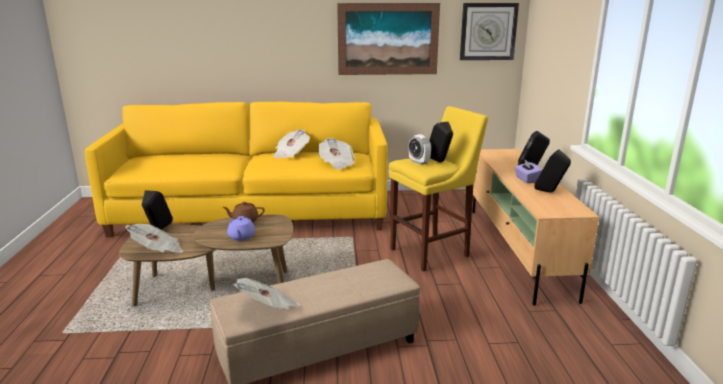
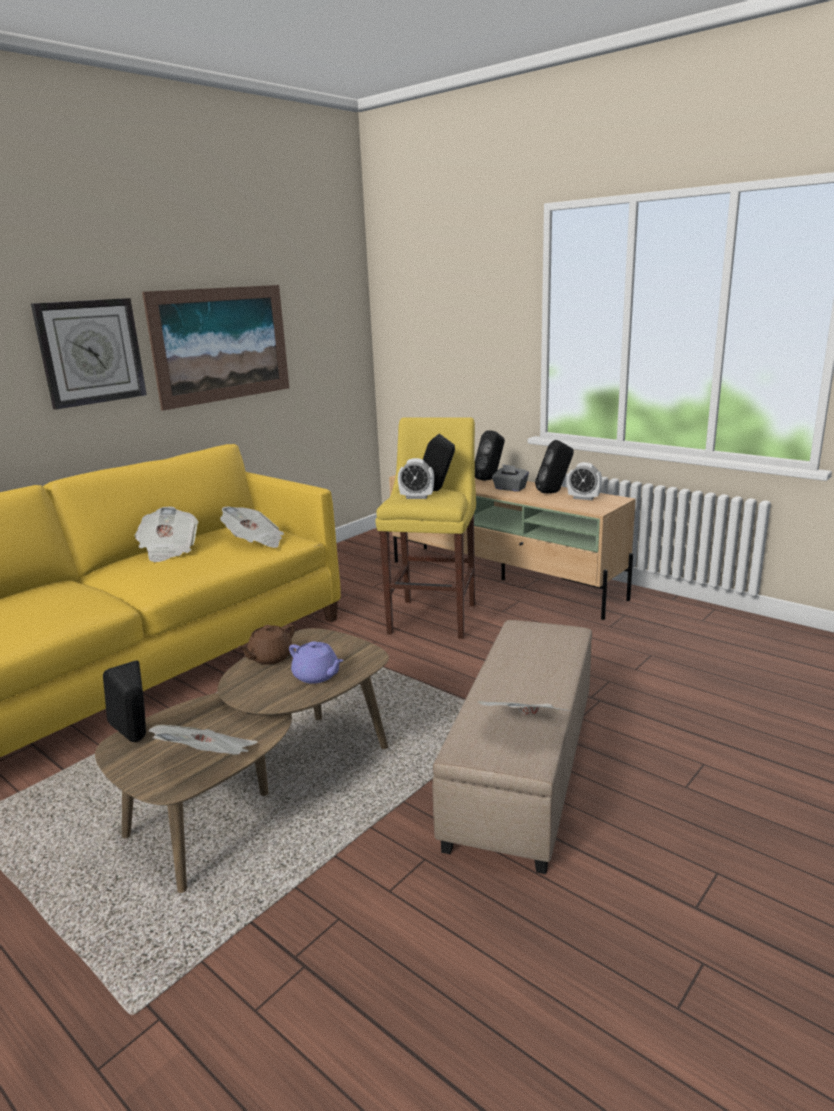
camera: 45 degrees left, 0 degrees up
wall clock [460,3,519,60] -> wall clock moved to [31,298,147,409]
purple tissue box [515,159,542,183] -> grey tissue box [492,464,529,491]
none -> alarm clock [567,462,602,500]

